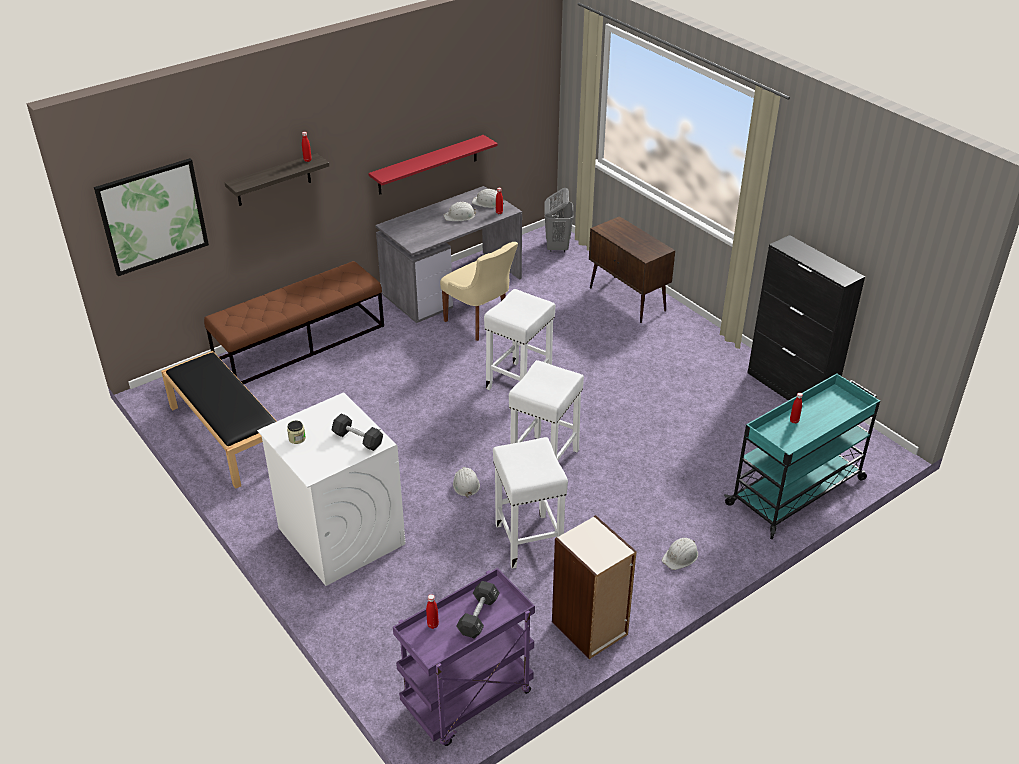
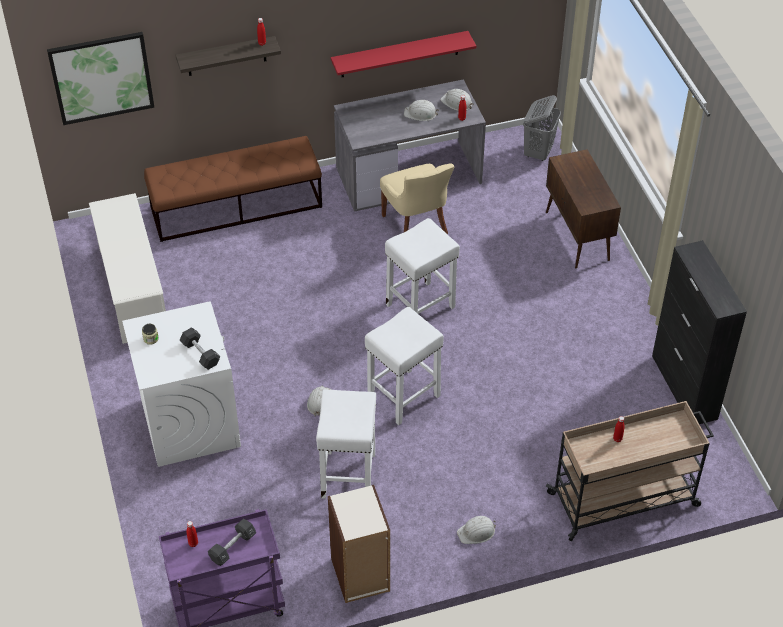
camera: 20 degrees right, 10 degrees up
black bench [161,351,277,489] -> white shoe rack [89,193,166,344]
turquoise cart [724,374,880,539] -> beige cart [546,401,714,541]

